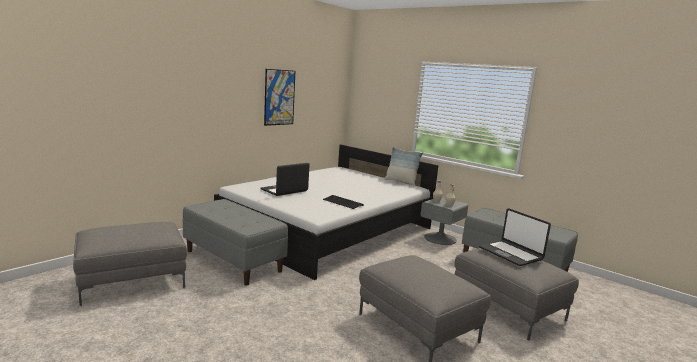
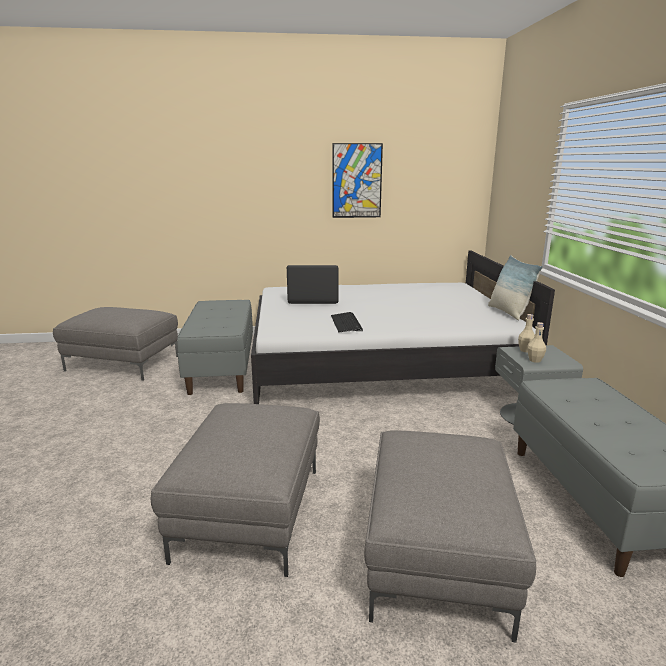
camera: 45 degrees right, 5 degrees up
laptop [479,208,551,266] -> none

